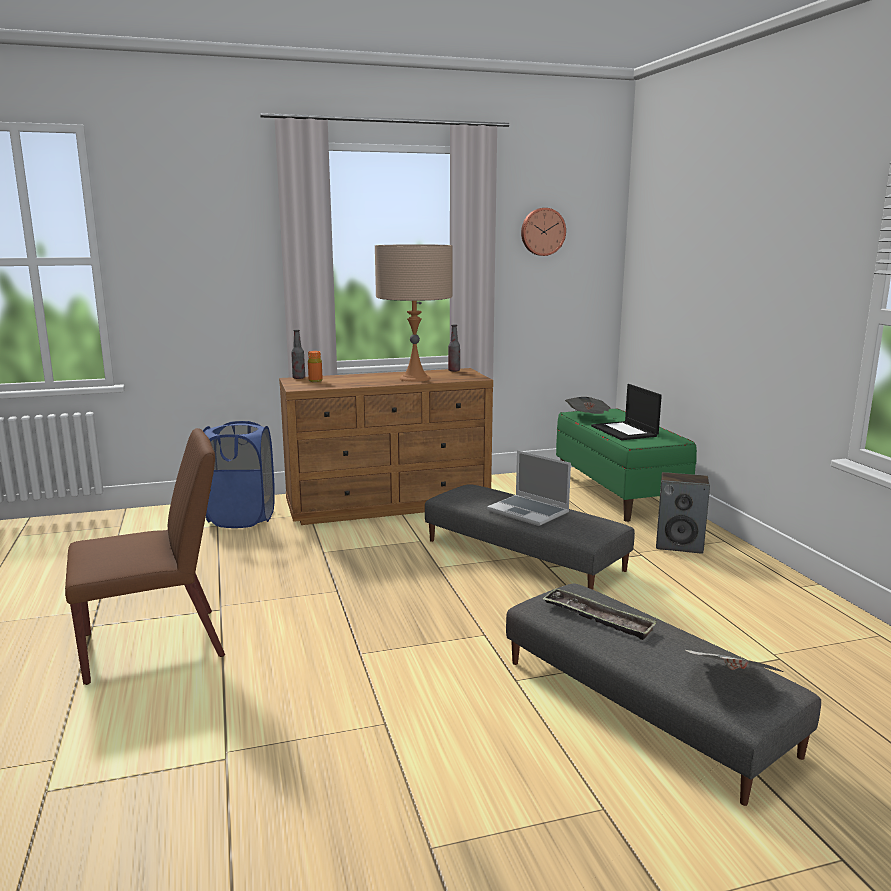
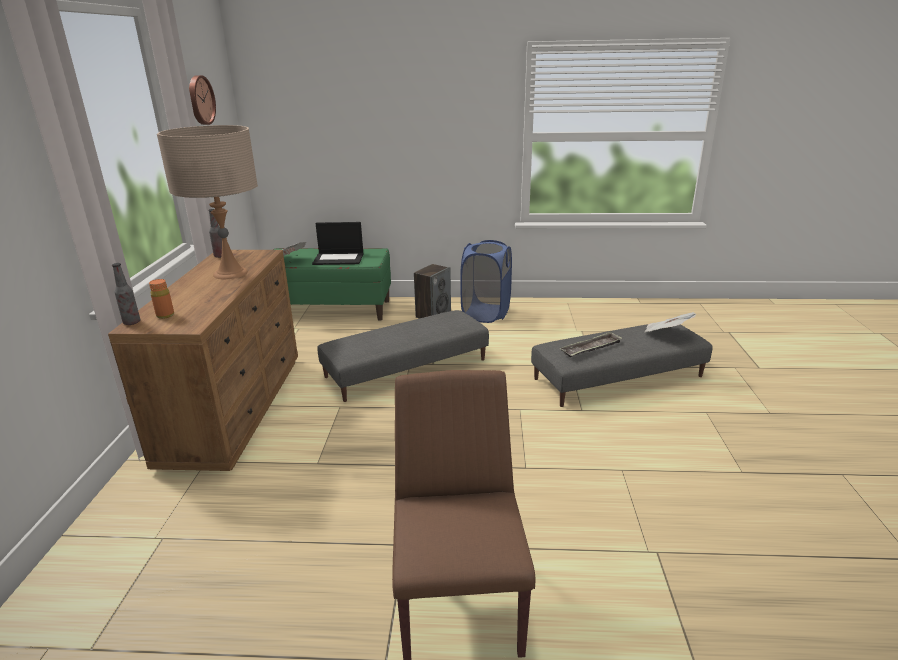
camera: 70 degrees left, 10 degrees up
blue laundry basket [203,421,275,528] -> blue laundry basket moved to [460,240,512,323]
laptop [487,450,571,526] -> none

